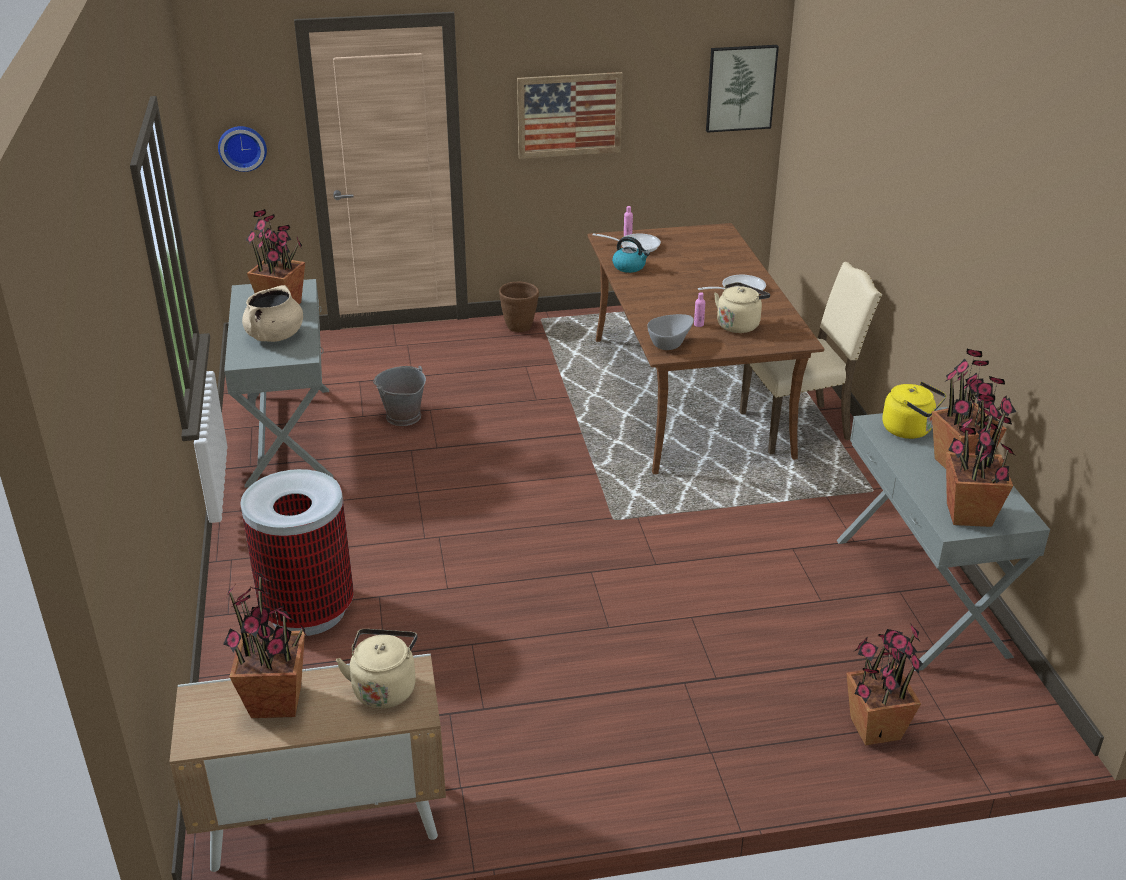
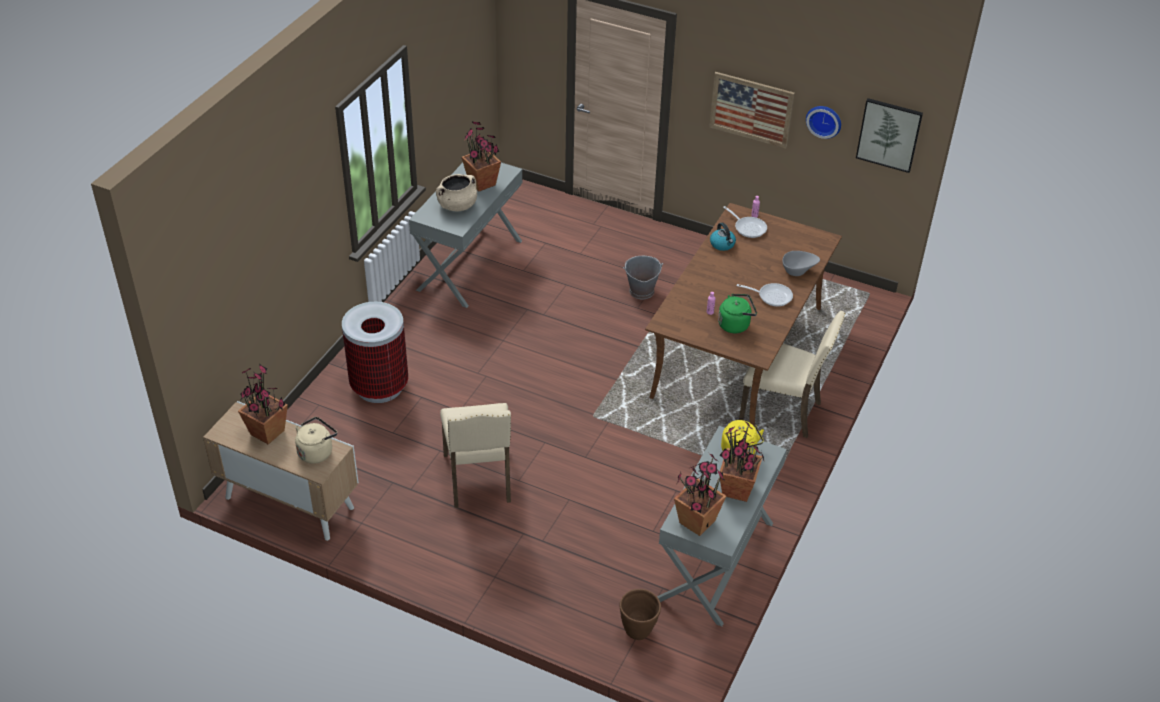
camera: 35 degrees right, 10 degrees up
wall clock [218,126,267,172] -> wall clock moved to [806,106,841,139]
grey bucket [373,366,426,426] -> grey bucket moved to [623,256,663,299]
brown planter [499,282,539,332] -> brown planter moved to [619,589,661,640]
grey bowl [647,314,694,350] -> grey bowl moved to [782,251,820,276]
beige kettle [714,282,770,333] -> green kettle [718,294,757,333]
potted plant [846,622,923,745] -> none
none -> beige chair [440,403,511,508]

